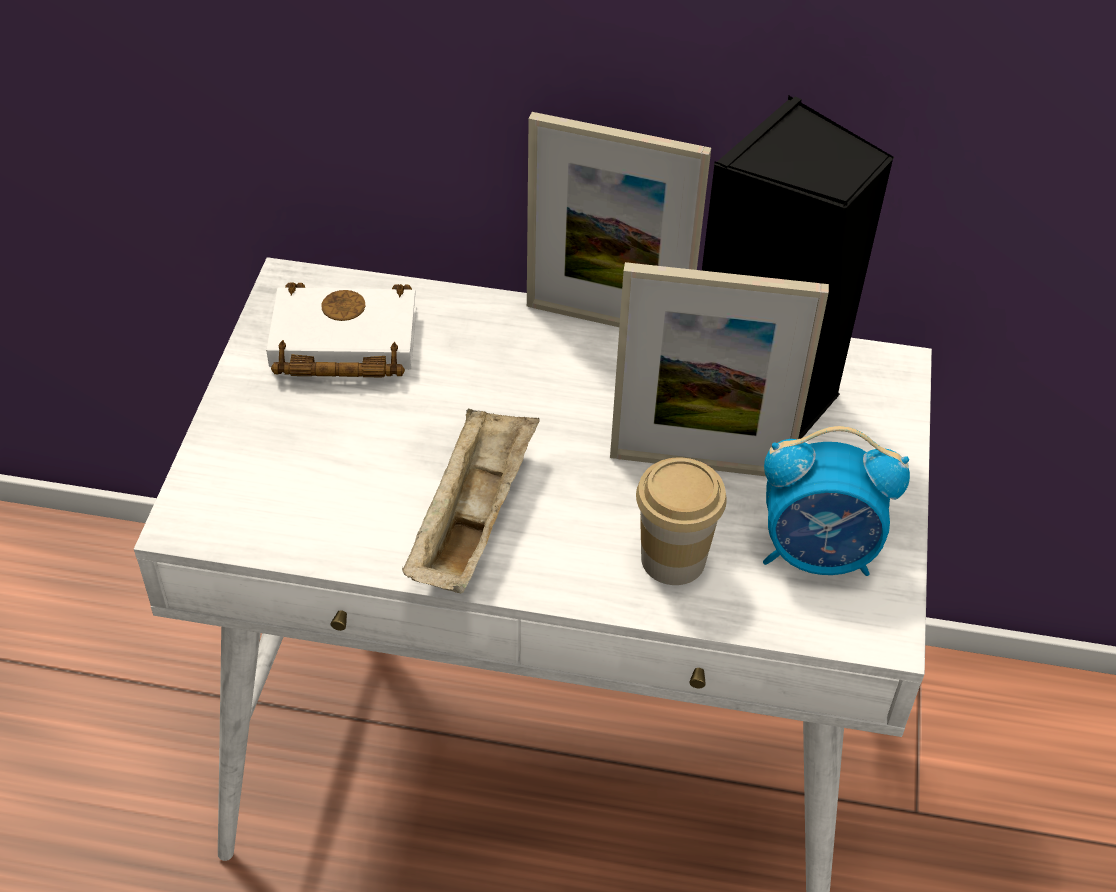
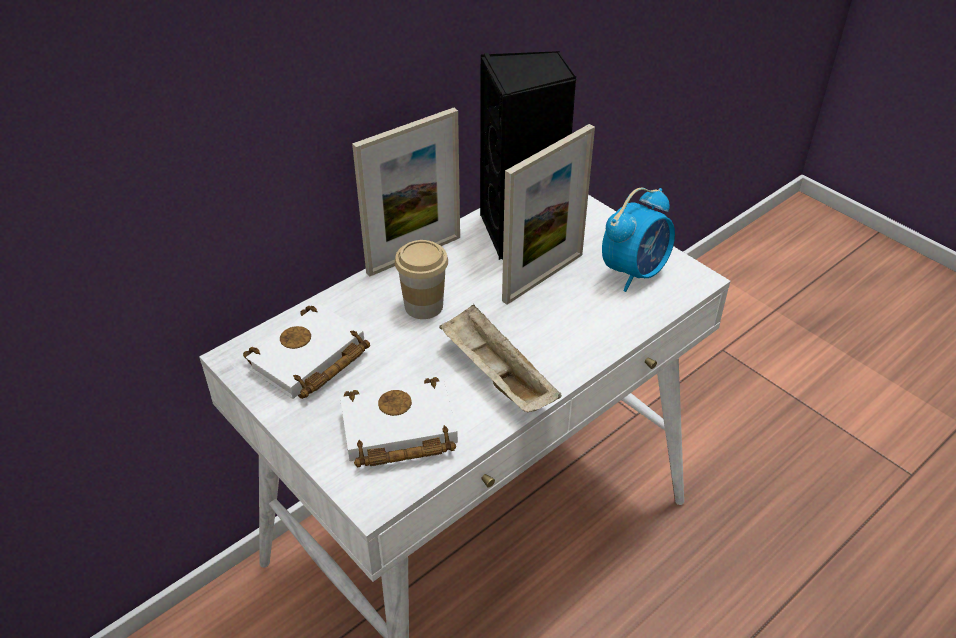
camera: 50 degrees left, 5 degrees down
cup [636,458,727,585] -> cup moved to [395,240,448,319]
none -> white book [340,377,458,467]

